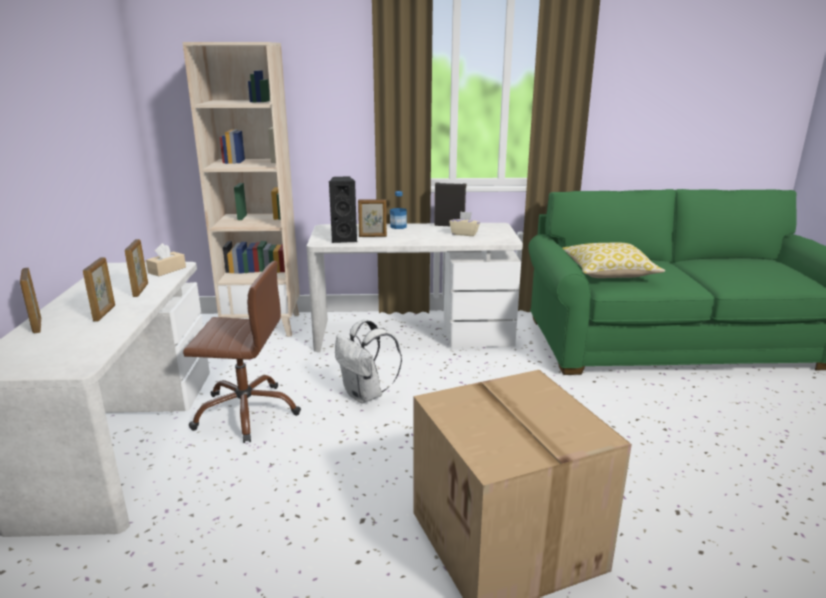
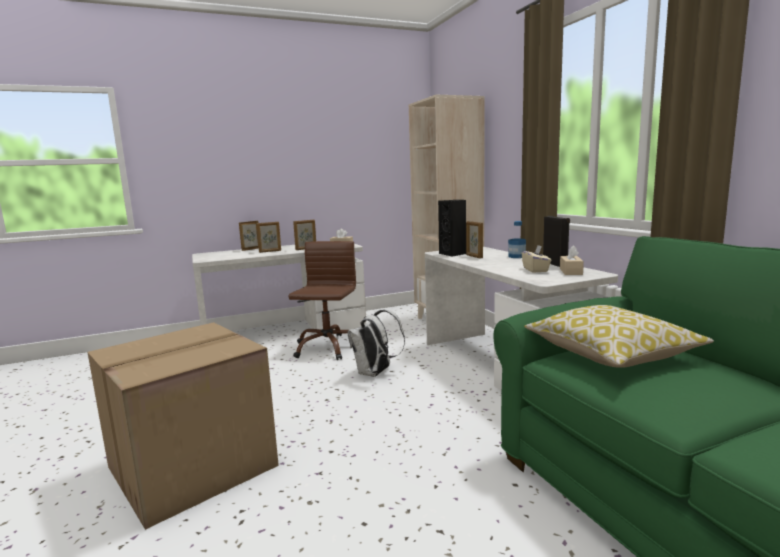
camera: 70 degrees right, 10 degrees down
brown office chair [183,261,301,443] -> brown office chair turned 150 degrees counterclockwise [289,241,356,360]
none -> beige tissue box [560,245,584,275]

